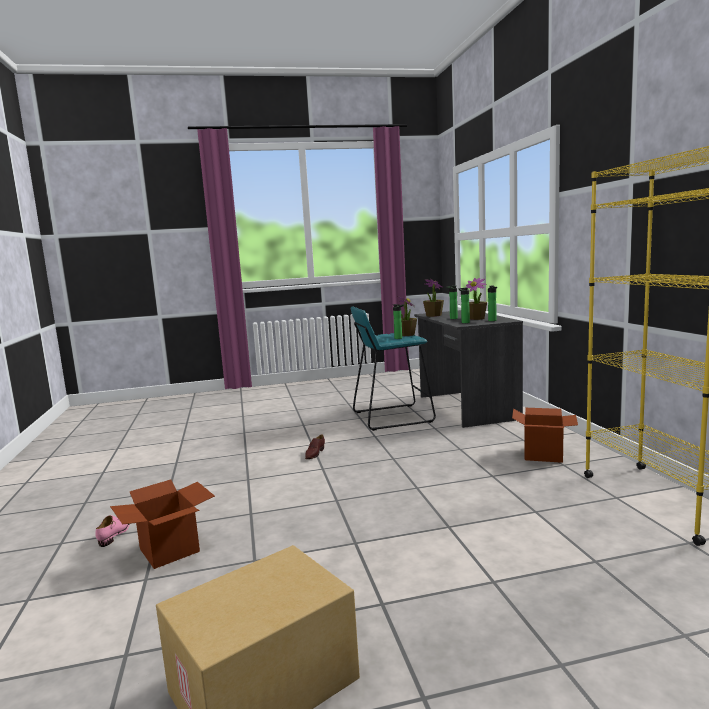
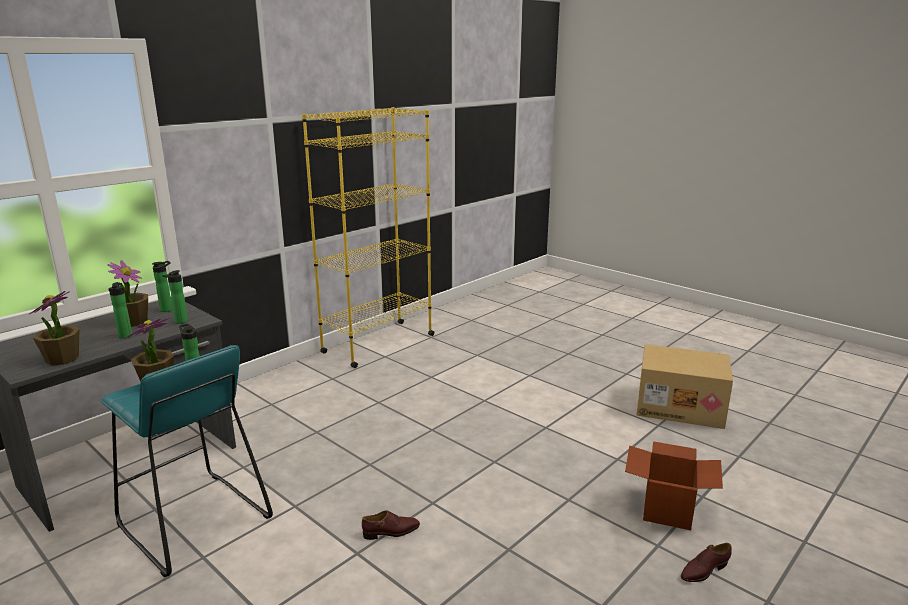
camera: 125 degrees left, 10 degrees up
pink shoe [95,515,130,547] -> brown shoe [681,543,732,582]
cardboard box [512,408,578,463] -> none

